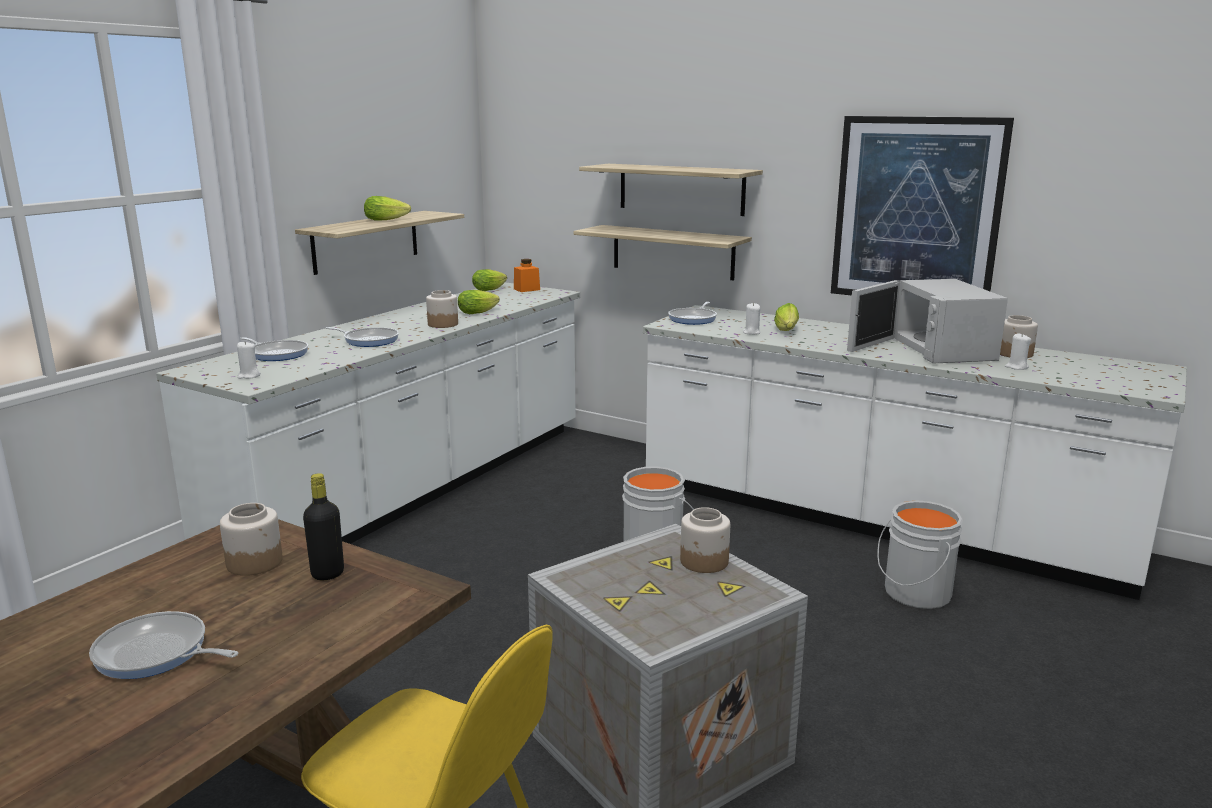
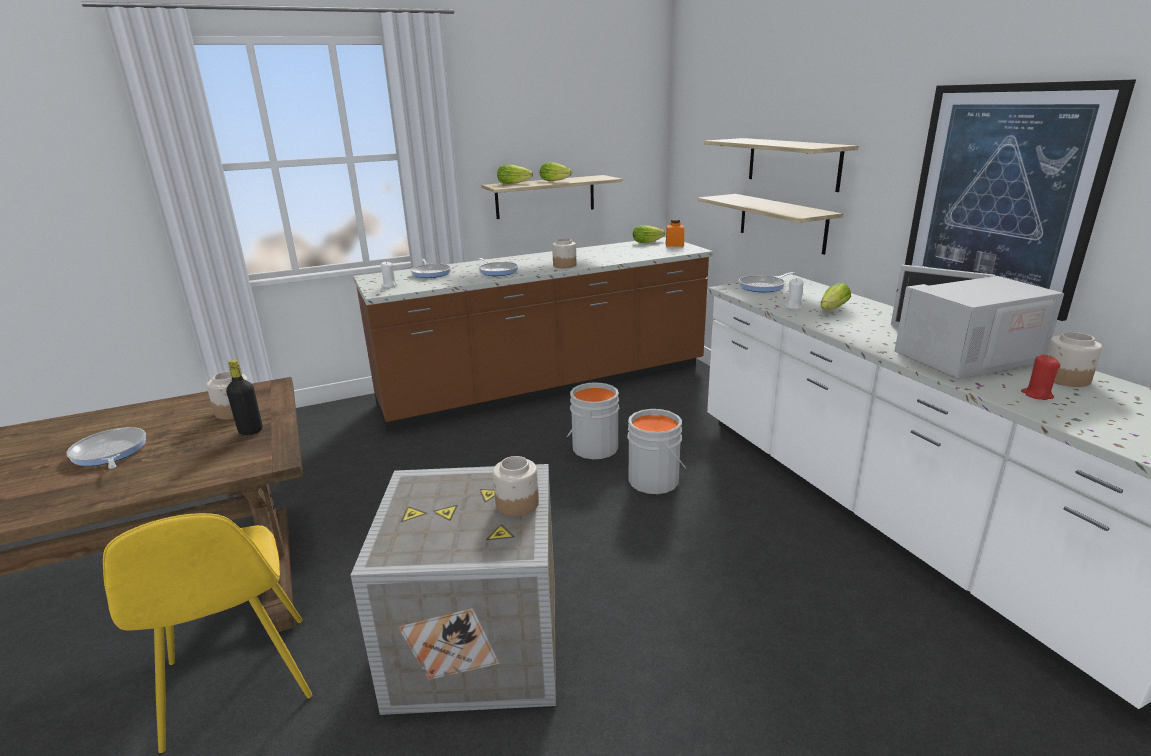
camera: 35 degrees right, 5 degrees up
white counter [156,282,580,544] -> brown counter [353,237,713,431]
lettuce [458,290,500,314] -> lettuce moved to [497,164,533,184]
white microwave [847,279,1008,364] -> white microwave turned 45 degrees clockwise [891,264,1064,379]
grey bucket [877,500,963,609] -> grey bucket moved to [567,382,619,459]
white candle [1005,334,1031,370] -> red candle [1021,355,1060,400]

